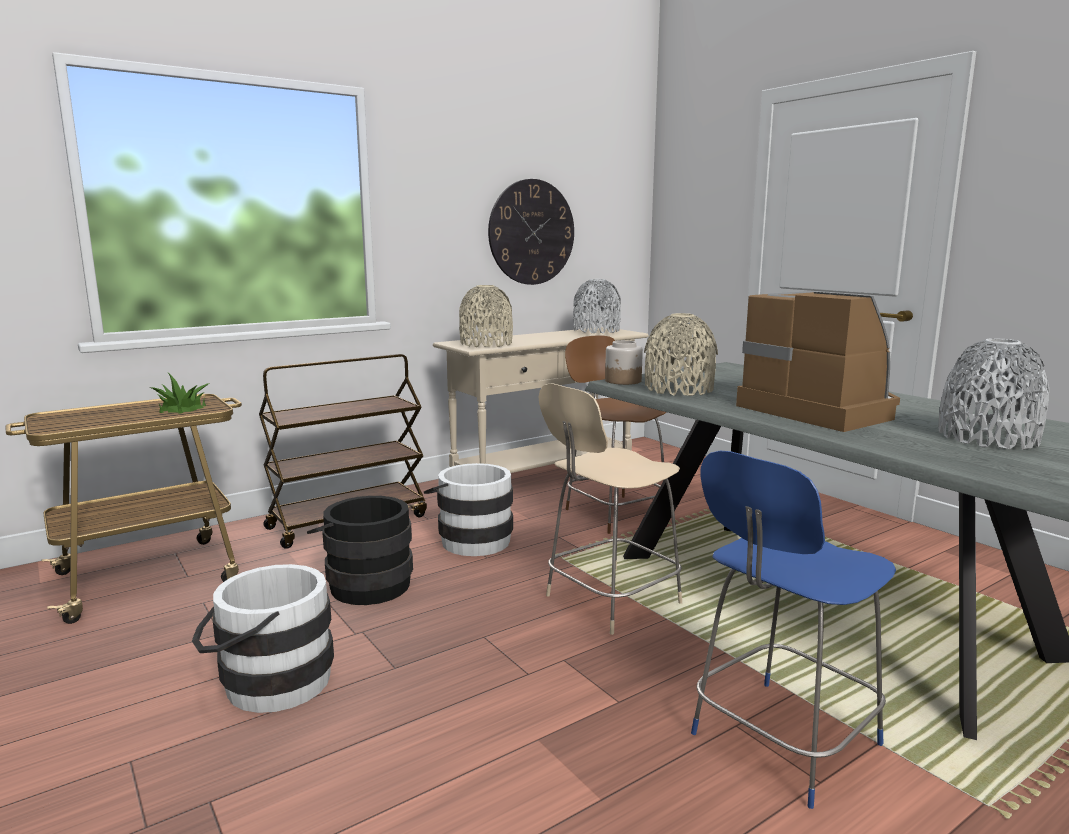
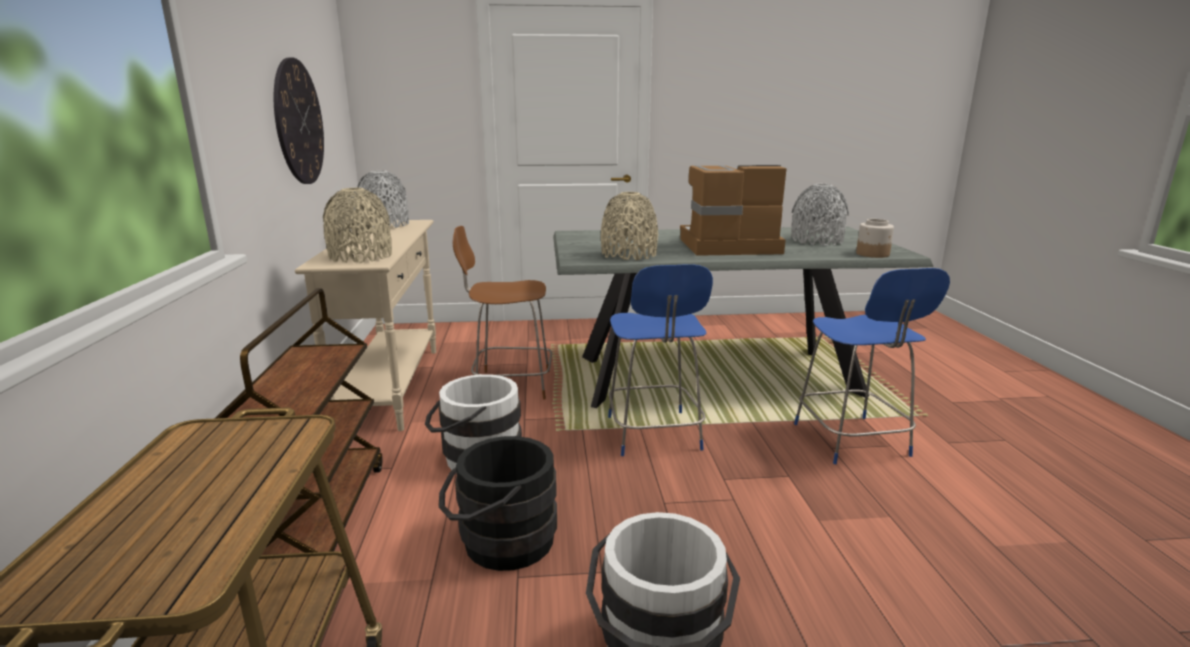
camera: 60 degrees left, 5 degrees up
potted plant [149,373,210,414] -> none
beige chair [539,384,682,635] -> blue chair [608,264,713,456]
jar [605,340,643,385] -> jar moved to [856,219,894,258]

